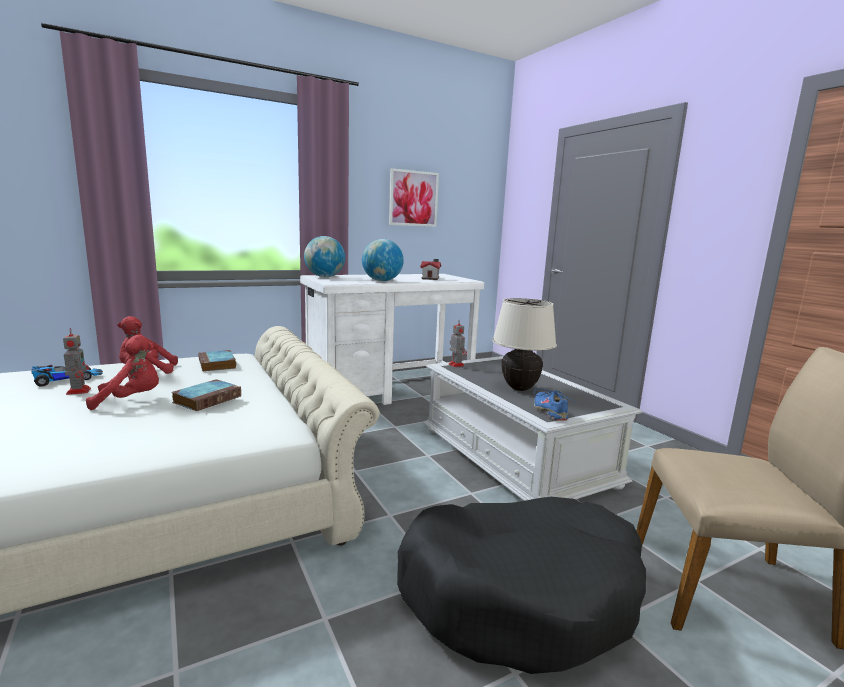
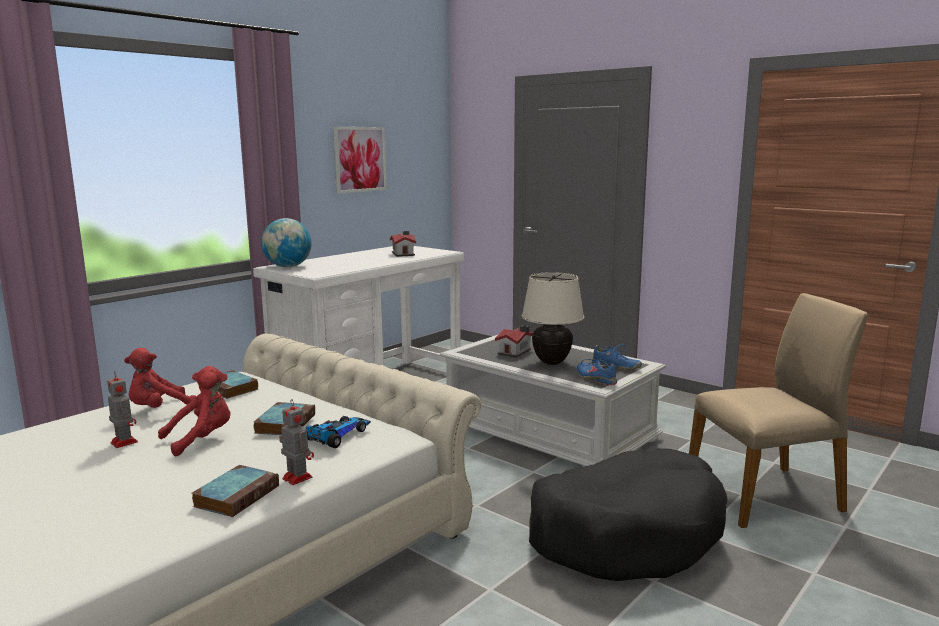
camera: 20 degrees left, 0 degrees up
toy car [31,365,103,387] -> toy car moved to [306,416,371,448]
globe [362,239,404,281] -> none
toy robot [449,320,467,367] -> toy robot moved to [279,399,314,485]
none -> book [191,465,279,517]
none -> toy house [495,325,533,358]
none -> blue shoe [592,344,642,371]

